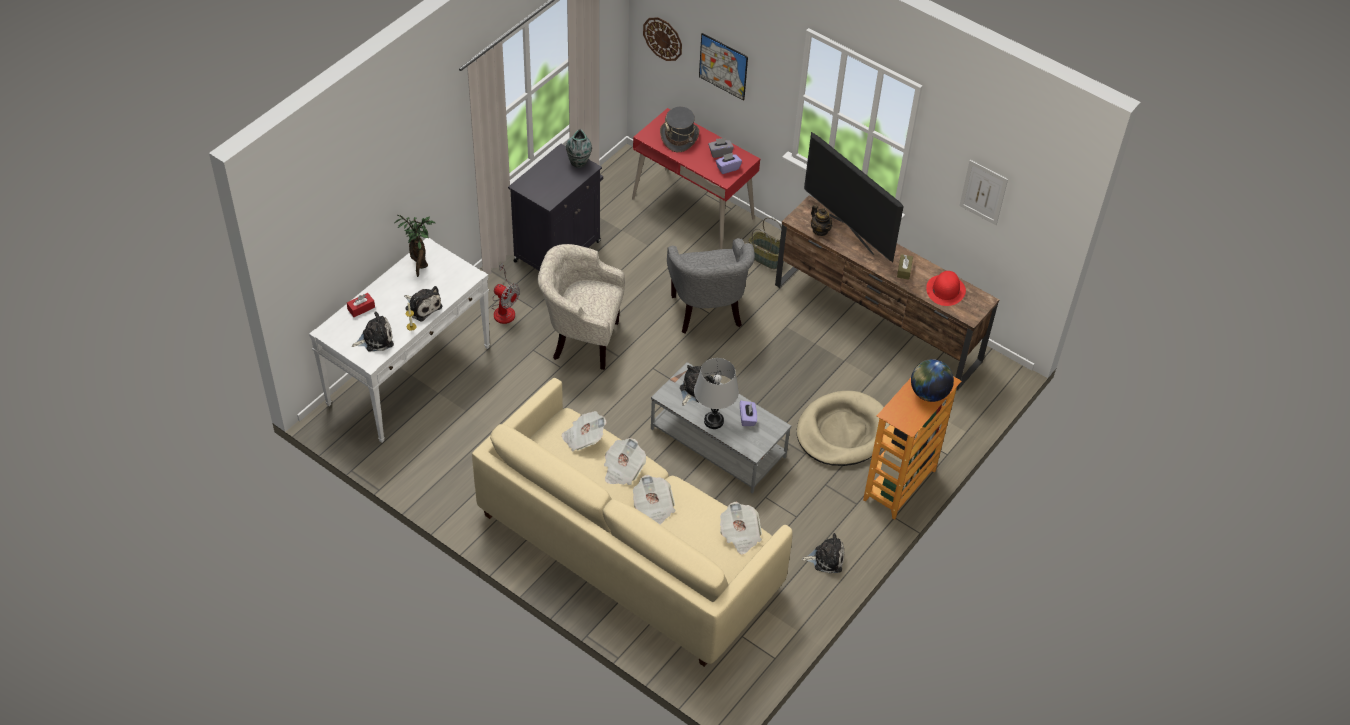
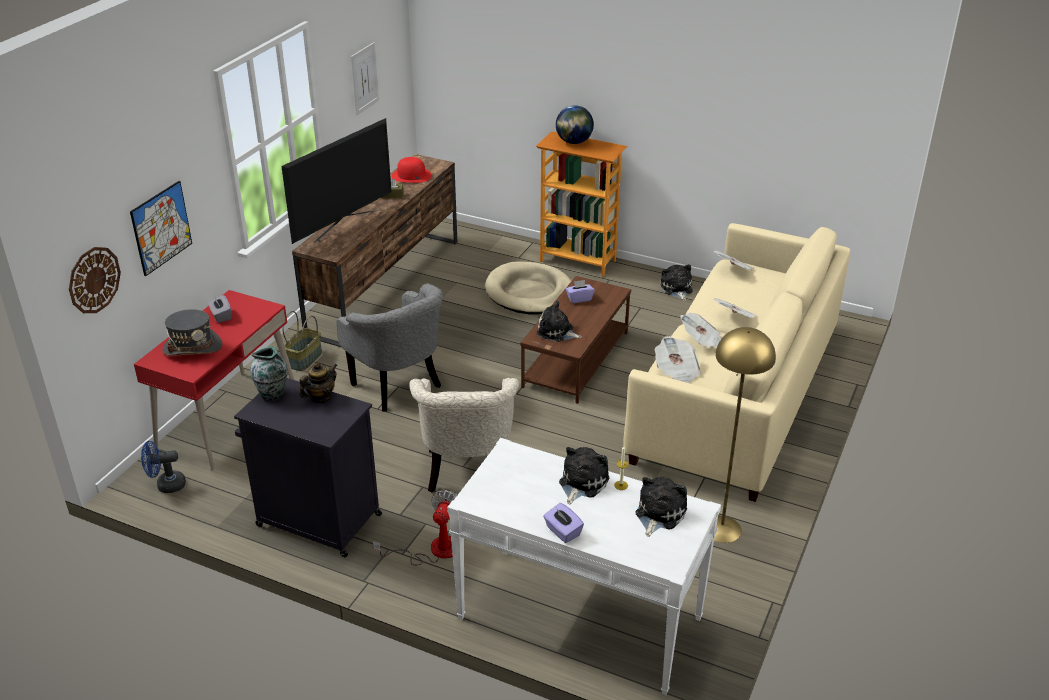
camera: 100 degrees left, 15 degrees down
red tissue box [347,293,375,317] -> none
plush toy [352,312,394,351] -> plush toy turned 60 degrees clockwise [635,477,687,537]
potted plant [394,215,435,277] -> none
grey coffee table [651,362,791,494] -> brown coffee table [521,276,631,404]
grey armchair [667,238,755,333] -> grey armchair turned 75 degrees clockwise [336,284,443,412]
grey table lamp [694,358,739,429] -> none
purple tissue box [716,153,742,174] -> purple tissue box moved to [543,503,584,543]
teapot [811,204,833,236] -> teapot moved to [299,363,337,403]
none -> blue fan [141,441,186,493]
none -> yellow floor lamp [714,327,776,543]

